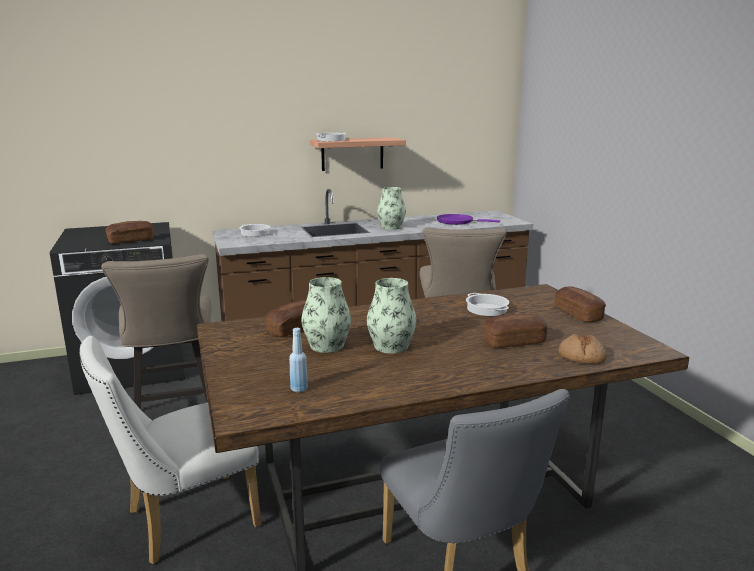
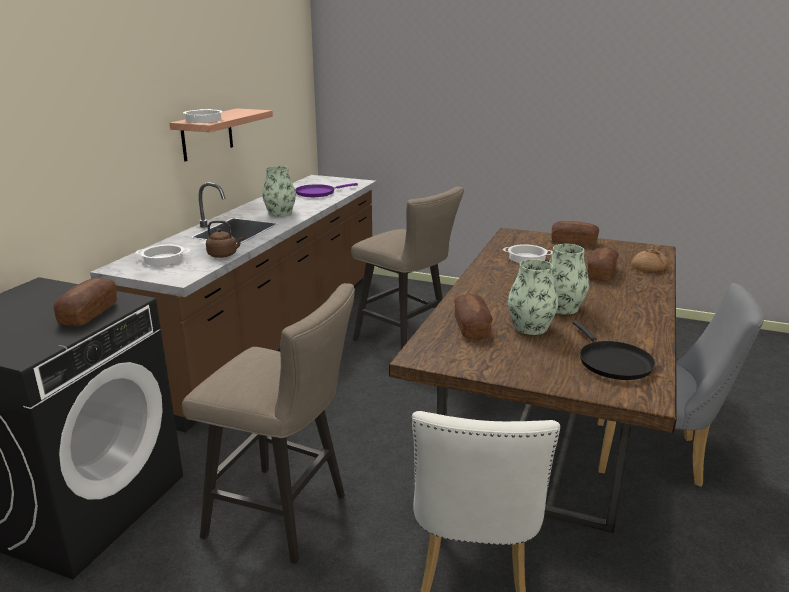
camera: 50 degrees left, 5 degrees up
blue bottle [289,328,308,392] -> black frying pan [573,321,655,380]
none -> brown kettle [206,221,243,258]

